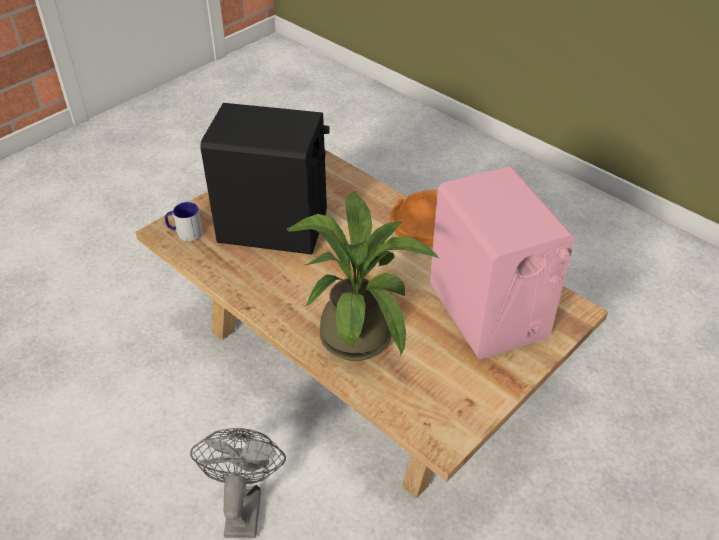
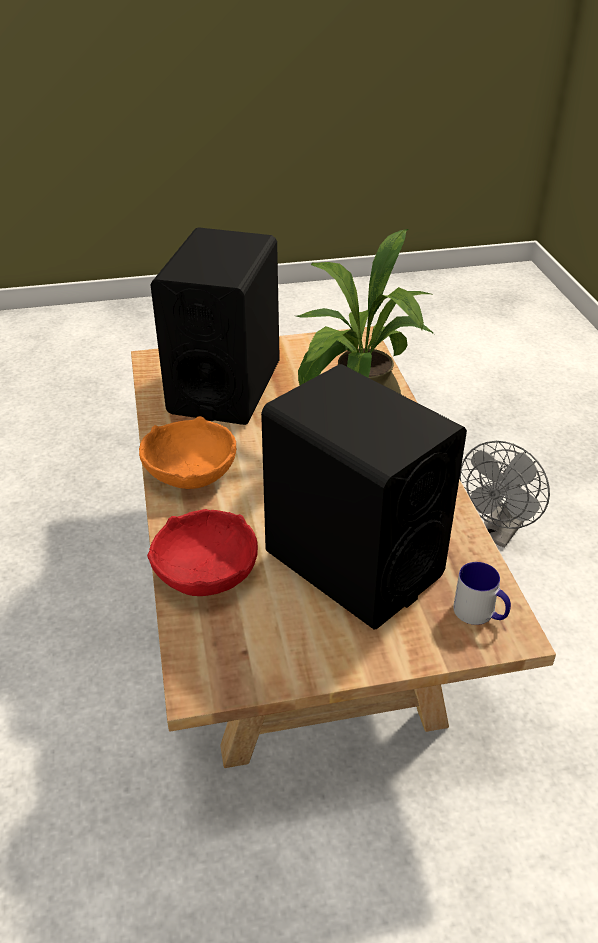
camera: 145 degrees left, 5 degrees down
pink speaker [430,166,575,359] -> black speaker [150,227,280,425]
none -> red bowl [147,509,258,596]

